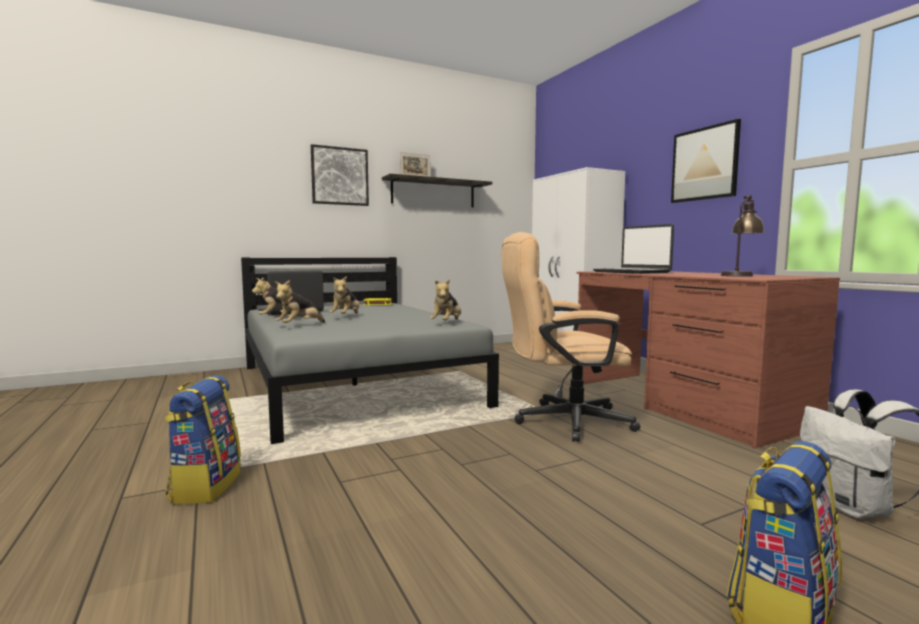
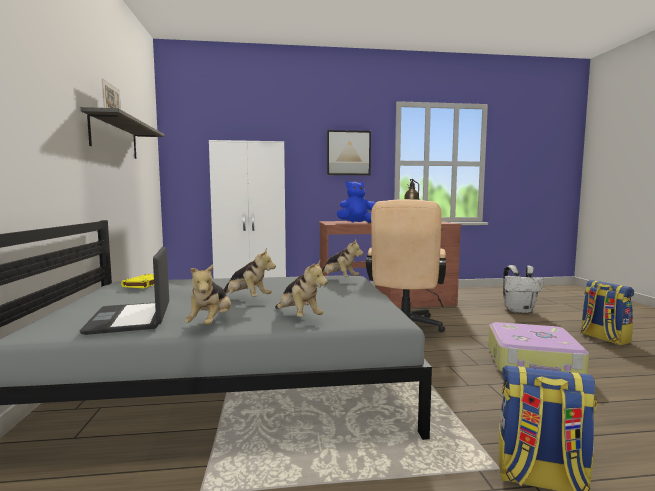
camera: 70 degrees left, 0 degrees up
picture [311,144,369,206] -> none
laptop [593,224,674,274] -> blue plush toy [337,181,375,223]
none -> suitcase [488,322,589,374]

